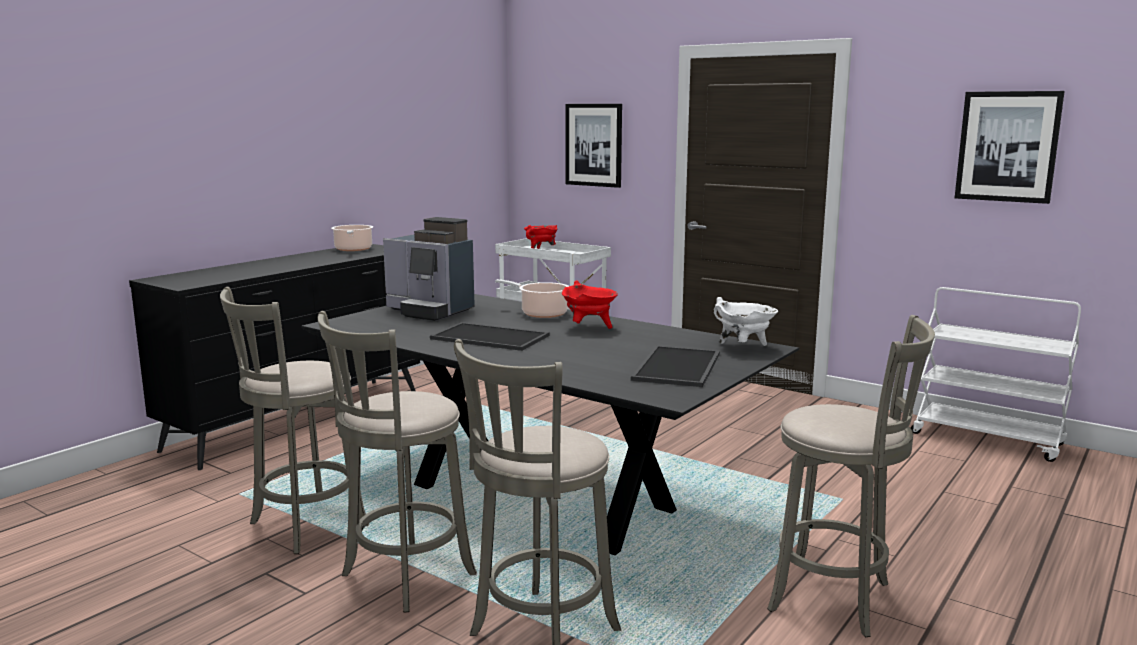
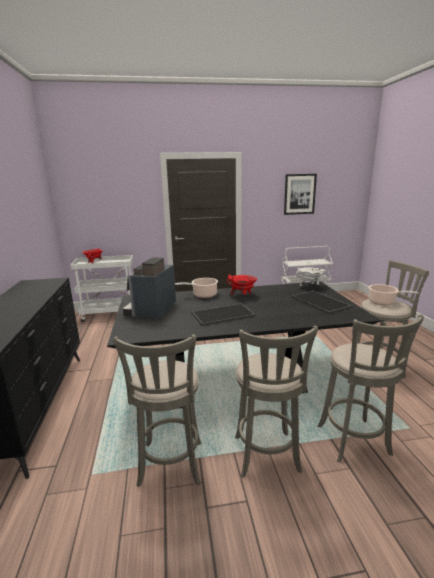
camera: 45 degrees left, 5 degrees up
cooking pot [331,225,373,251] -> cooking pot moved to [368,284,419,305]
coffee machine [383,217,475,321] -> coffee machine turned 120 degrees clockwise [123,257,176,319]
picture [565,104,622,188] -> none

